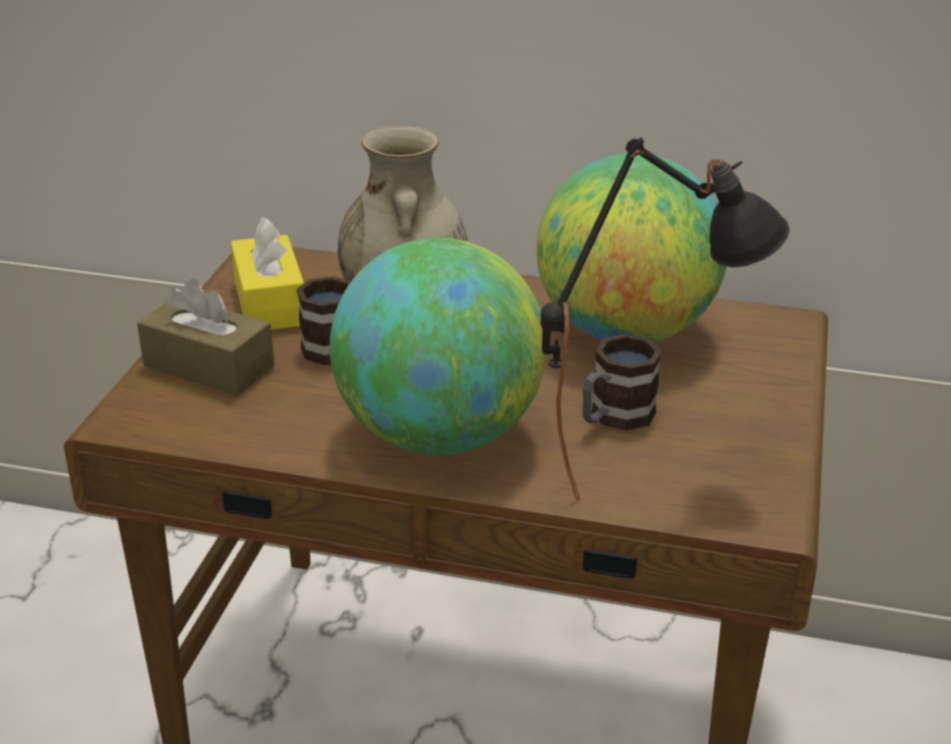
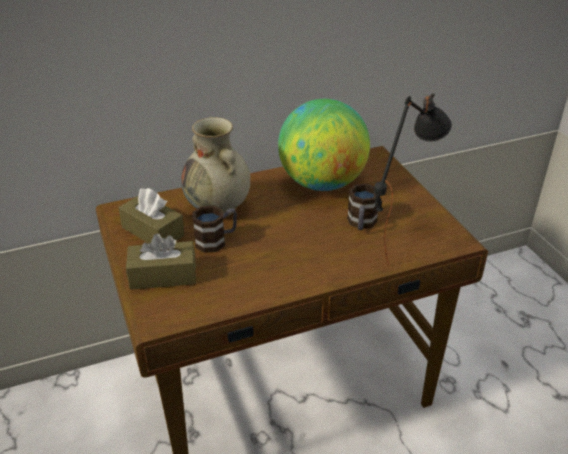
camera: 35 degrees left, 5 degrees up
yellow tissue box [231,217,304,330] -> brown tissue box [118,188,185,243]
globe [330,238,547,455] -> none

